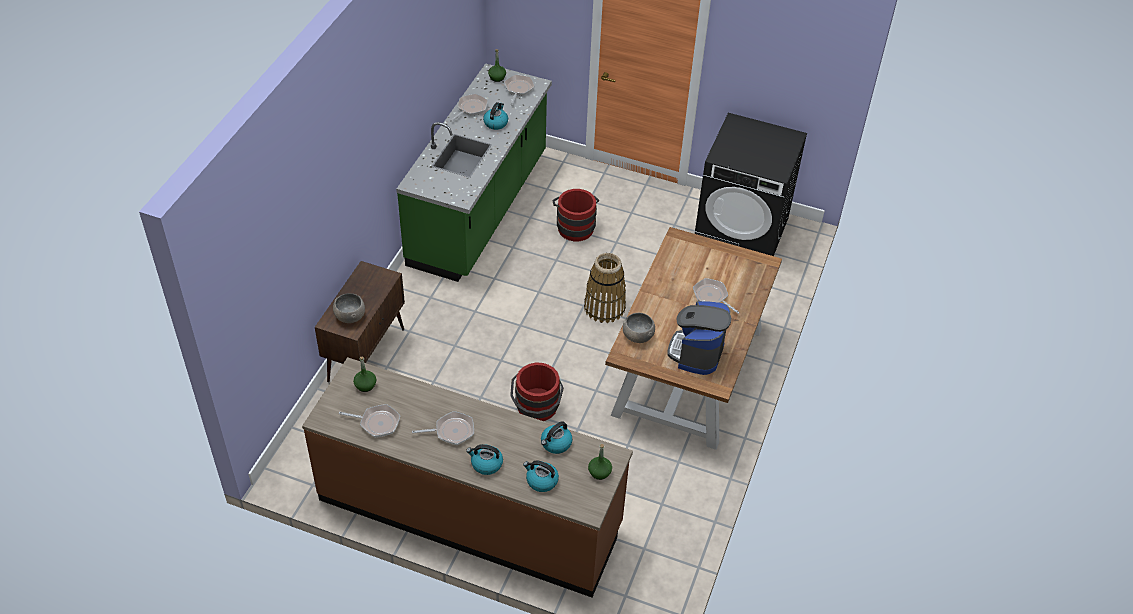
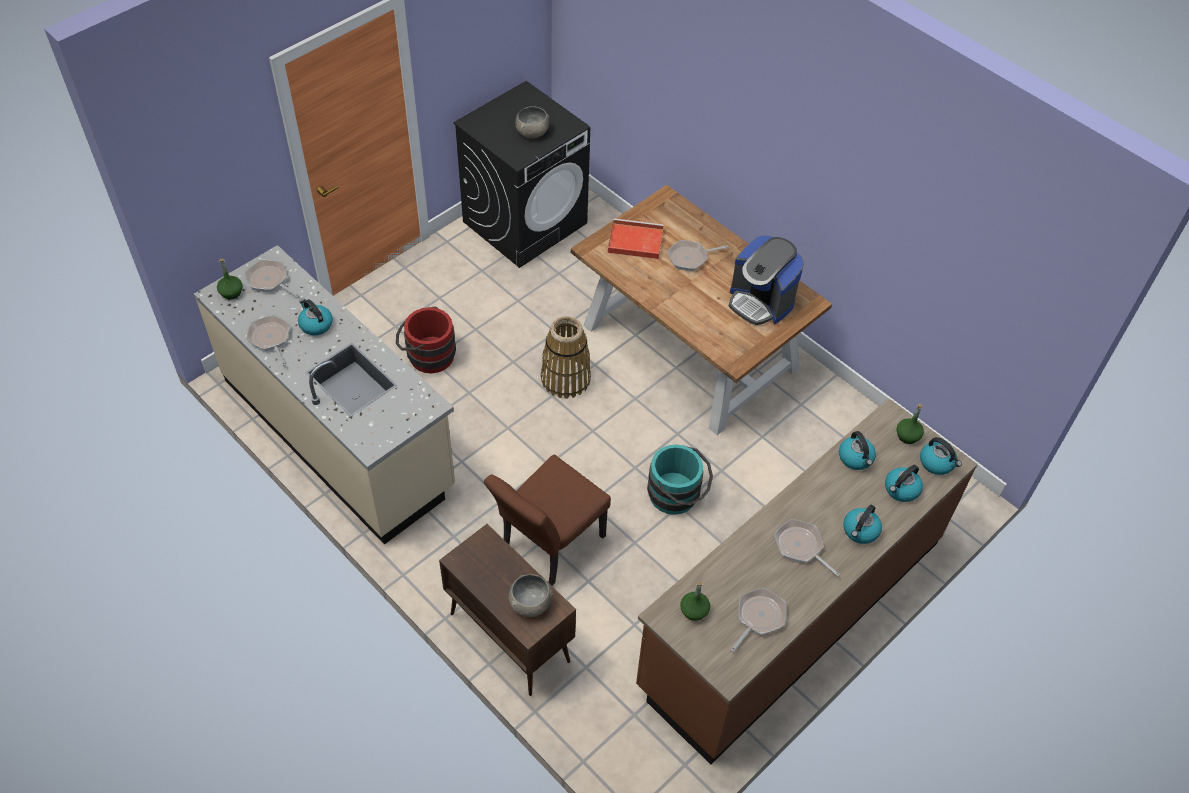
camera: 65 degrees left, 5 degrees up
green counter [396,63,552,282] -> beige counter [194,245,455,545]
frying pan [412,411,474,445] -> frying pan turned 60 degrees counterclockwise [774,519,840,576]
red bucket [510,363,564,421] -> turquoise bucket [647,444,713,515]
grey bowl [623,313,655,343] -> grey bowl moved to [515,106,549,138]
none -> brown chair [484,455,611,586]
none -> red tray [608,218,664,259]
none -> kettle [920,437,962,475]

